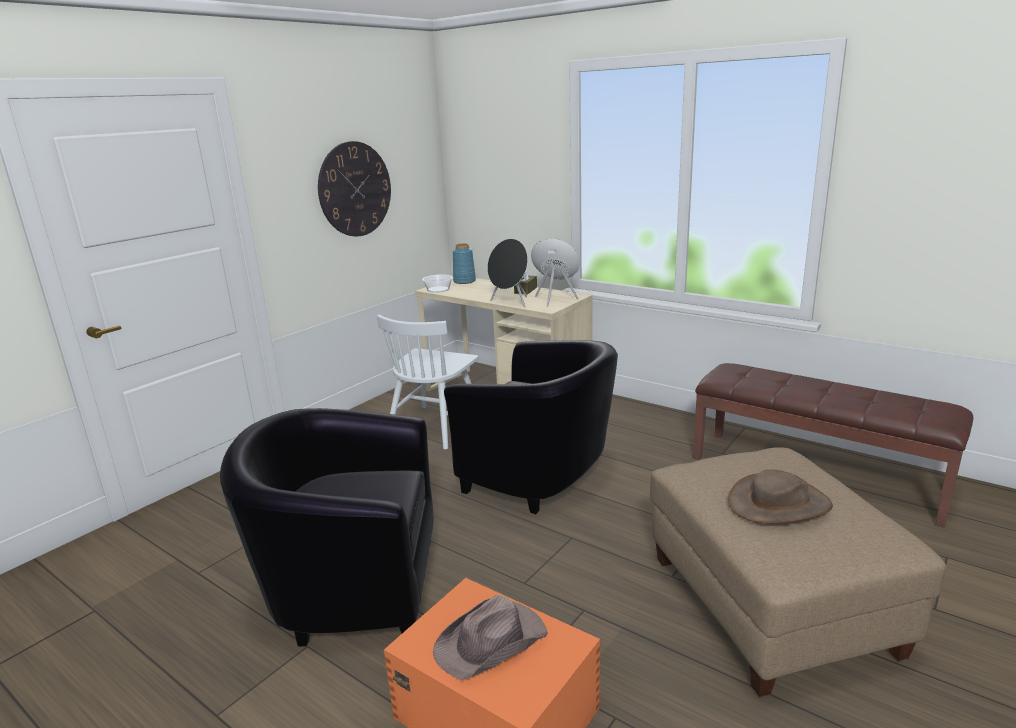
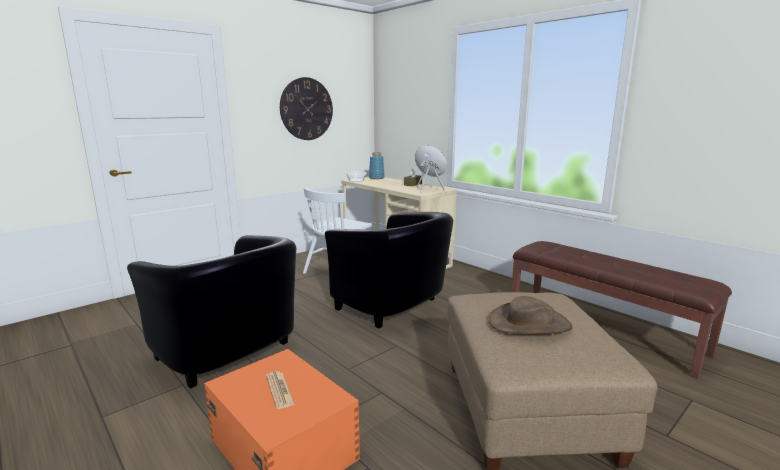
camera: 10 degrees right, 5 degrees down
black armchair [220,408,434,647] -> black armchair turned 150 degrees counterclockwise [127,235,297,389]
brown hat [433,595,548,680] -> newspaper [266,371,295,409]
black speaker [487,239,528,307] -> none

